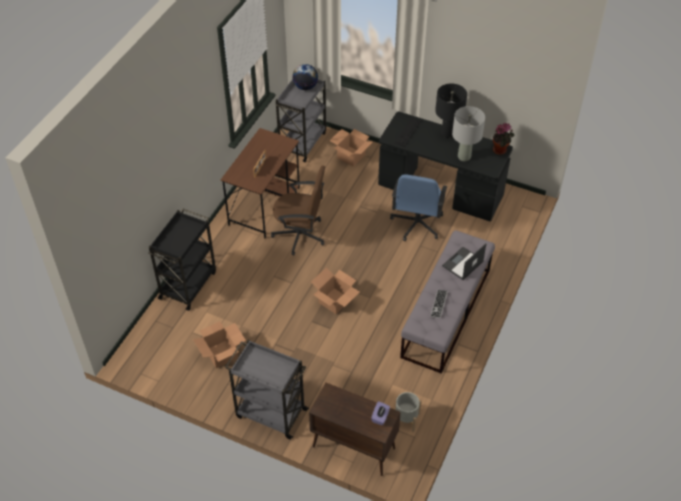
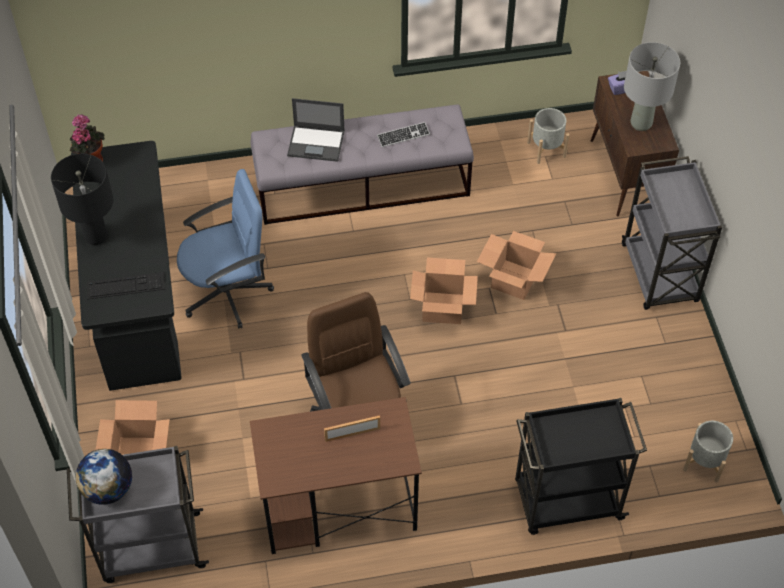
camera: 125 degrees left, 5 degrees up
cardboard box [193,322,246,368] -> cardboard box moved to [477,231,557,300]
grey table lamp [452,106,485,162] -> grey table lamp moved to [624,42,680,131]
none -> grey planter [683,421,734,483]

